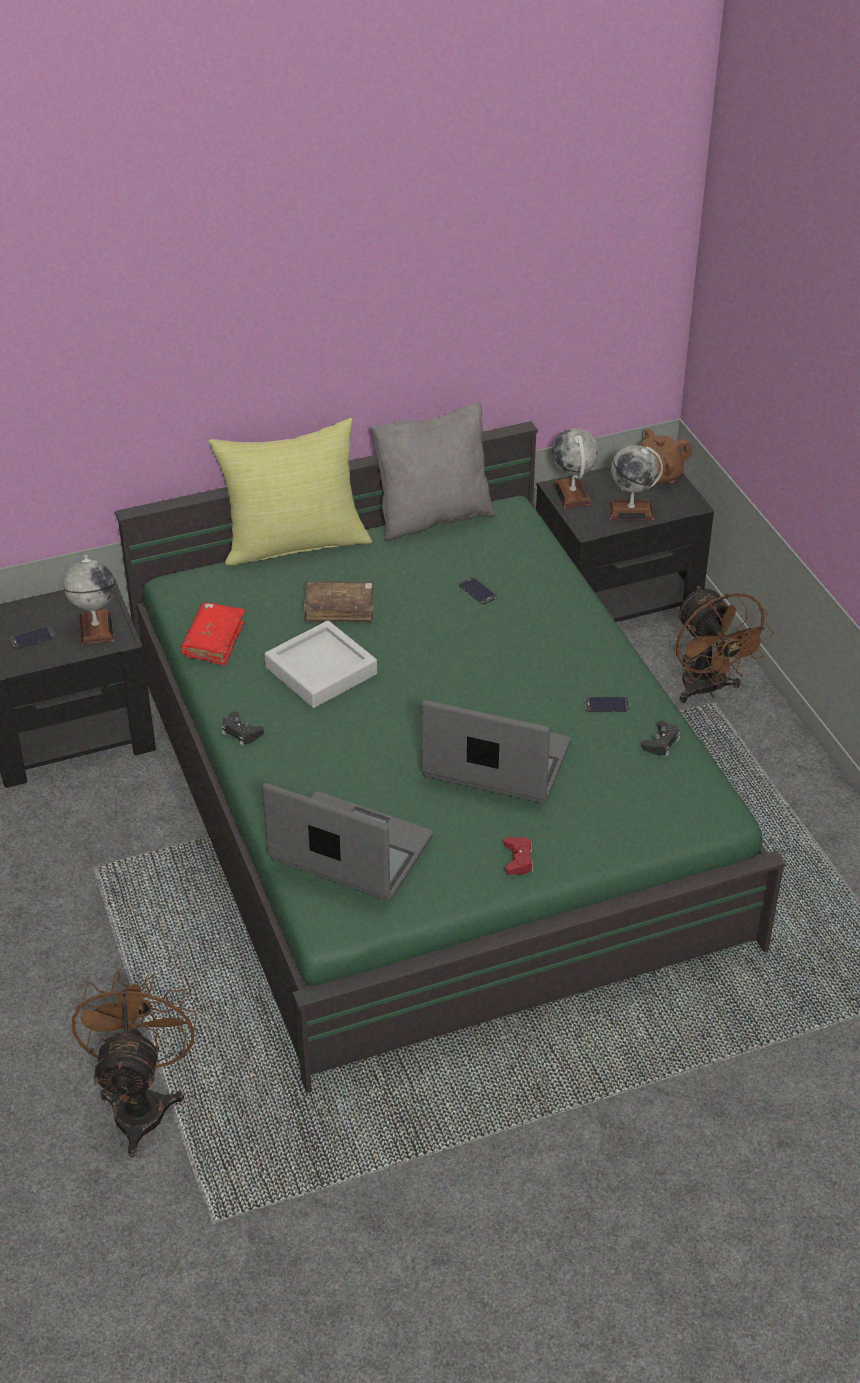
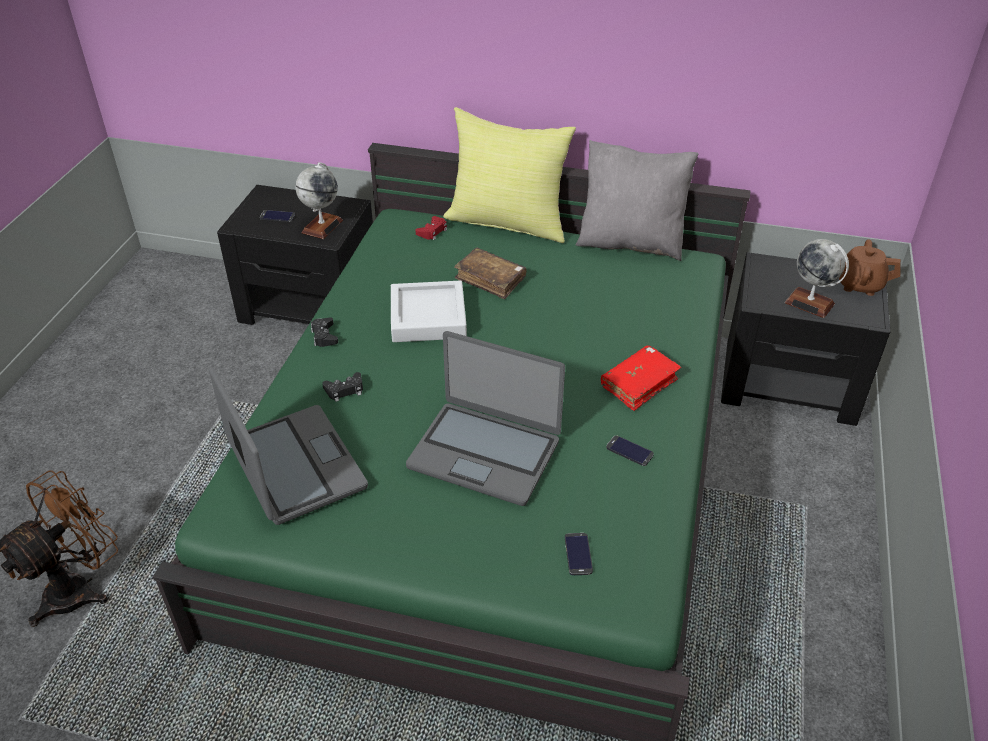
camera: 35 degrees right, 0 degrees up
red book [181,602,245,666] -> red book moved to [601,345,681,411]
laptop [421,700,570,803] -> laptop turned 150 degrees clockwise [406,331,565,506]
phone [459,577,497,604] -> phone moved to [565,533,593,575]
red game controller [504,837,534,875] -> red game controller moved to [415,216,447,240]
globe [552,428,599,508] -> none
black game controller [642,721,680,756] -> black game controller moved to [322,372,363,402]
brown fan [676,586,774,703] -> none

